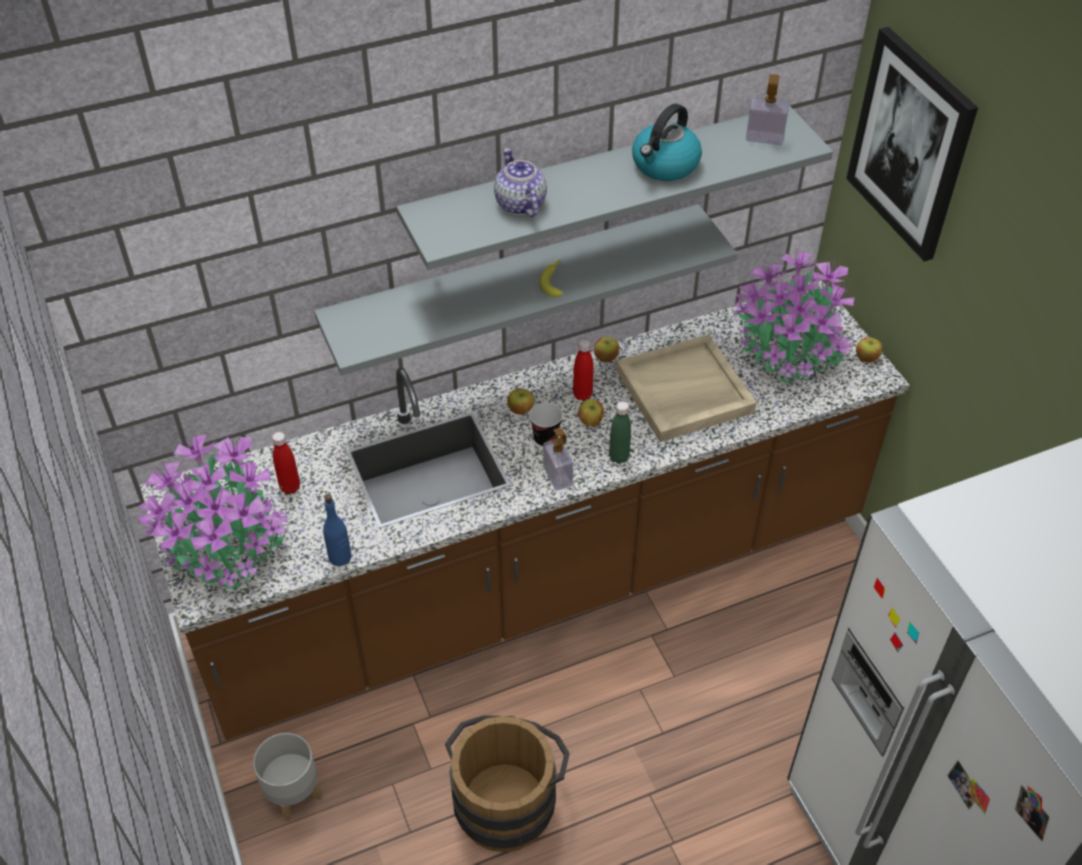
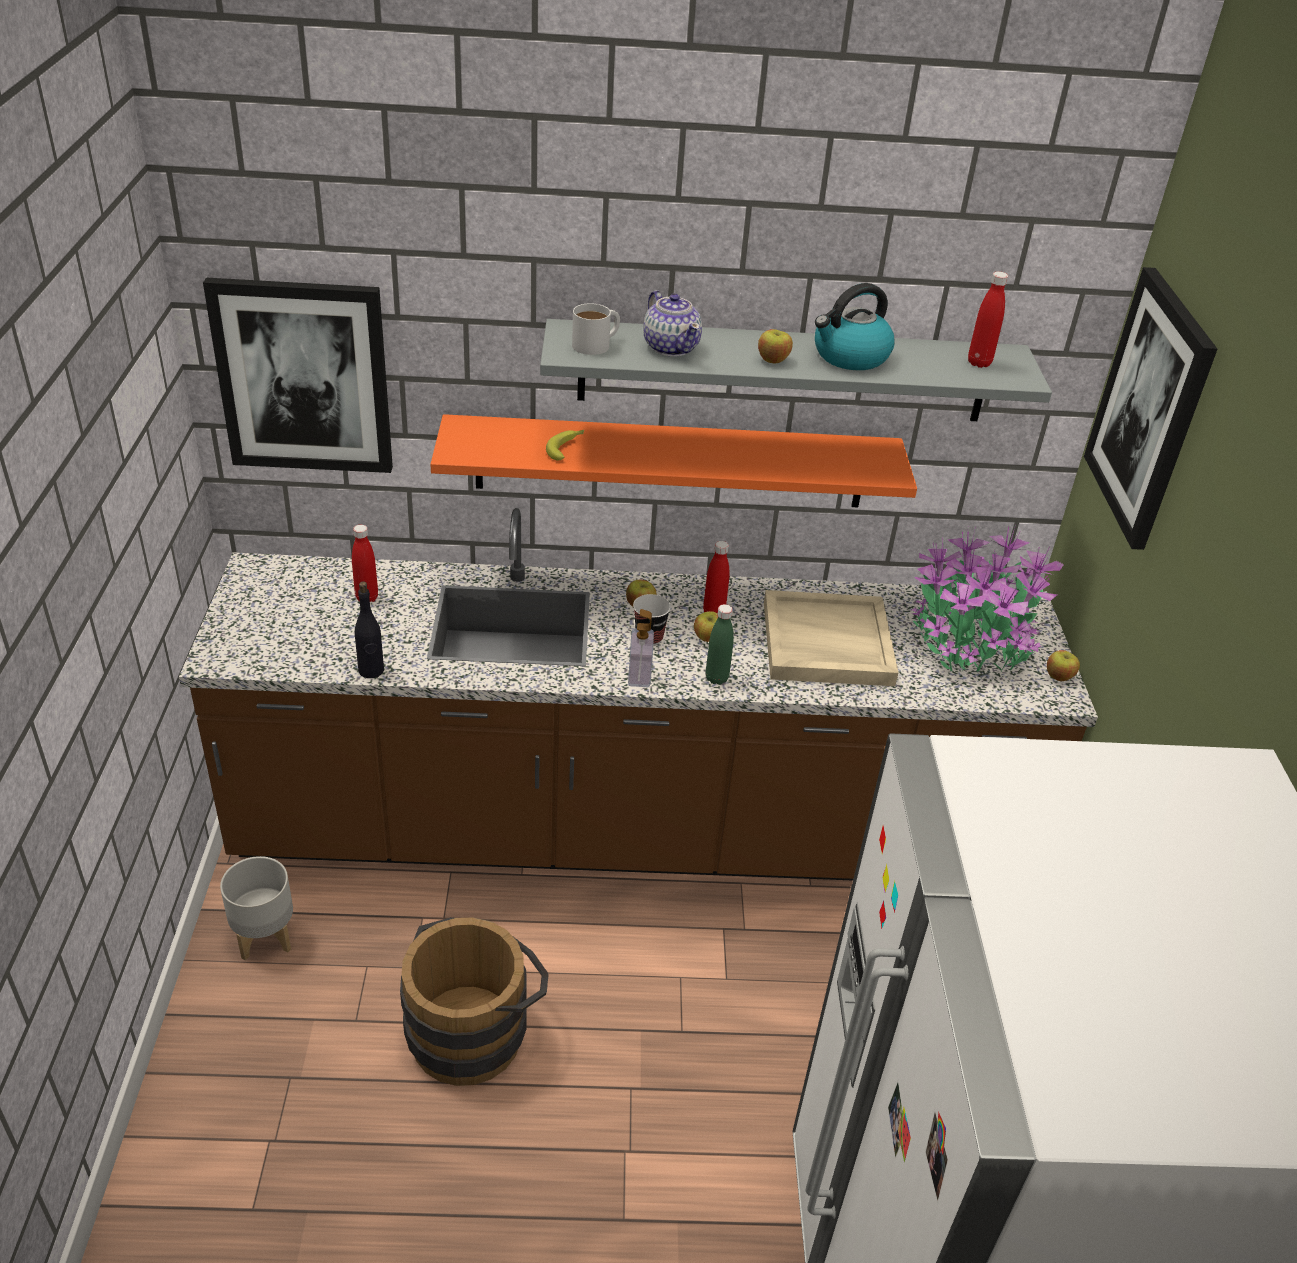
camera: 20 degrees right, 10 degrees down
potted plant [137,432,288,589] -> none
grey shelf [314,204,738,375] -> orange shelf [430,414,917,507]
blue bottle [323,494,351,566] -> black bottle [355,581,384,678]
teapot [494,148,547,217] -> teapot turned 150 degrees clockwise [643,290,702,357]
banana [539,259,563,297] -> banana moved to [546,430,584,460]
apple [594,337,619,362] -> apple moved to [758,329,793,363]
soap dispenser [746,74,789,145] -> red bottle [968,272,1008,368]
none -> picture [203,278,393,473]
none -> white mug [572,304,620,355]

